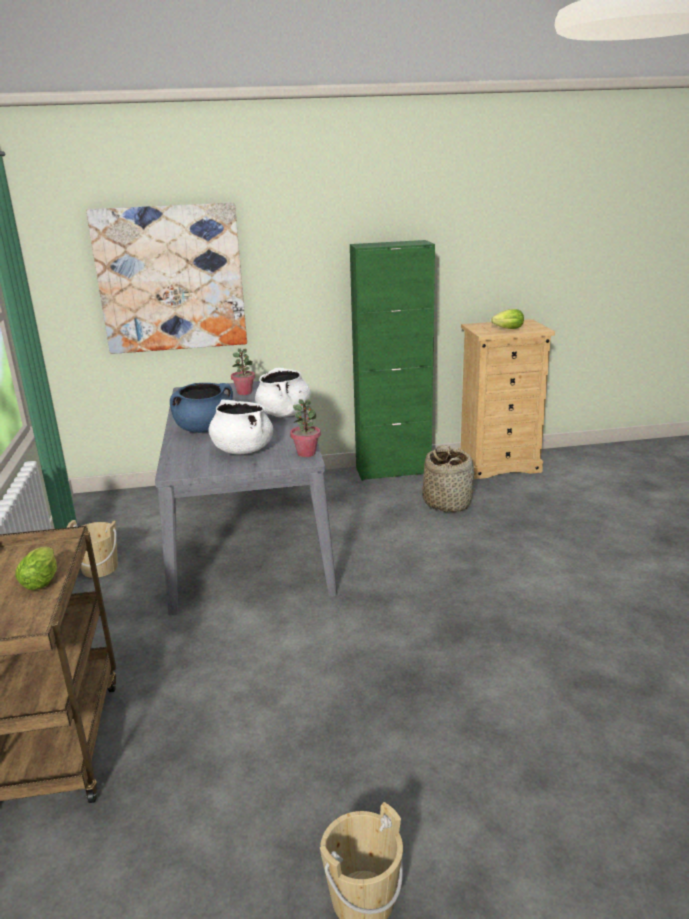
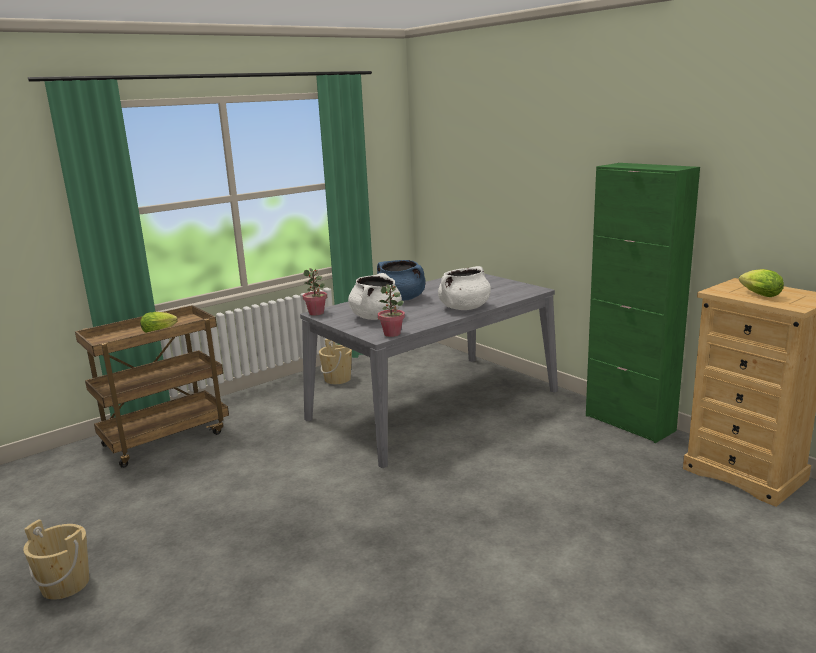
camera: 60 degrees right, 5 degrees down
picture [86,202,247,354] -> none
potted plant [231,349,255,395] -> potted plant moved to [303,268,327,316]
basket [422,445,474,512] -> none

